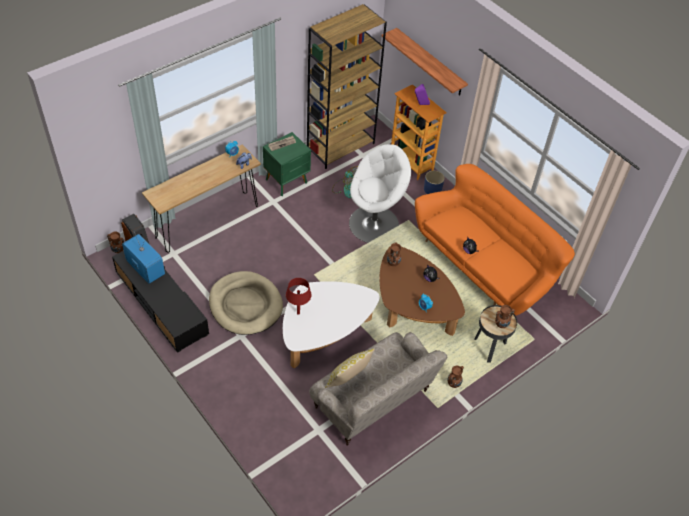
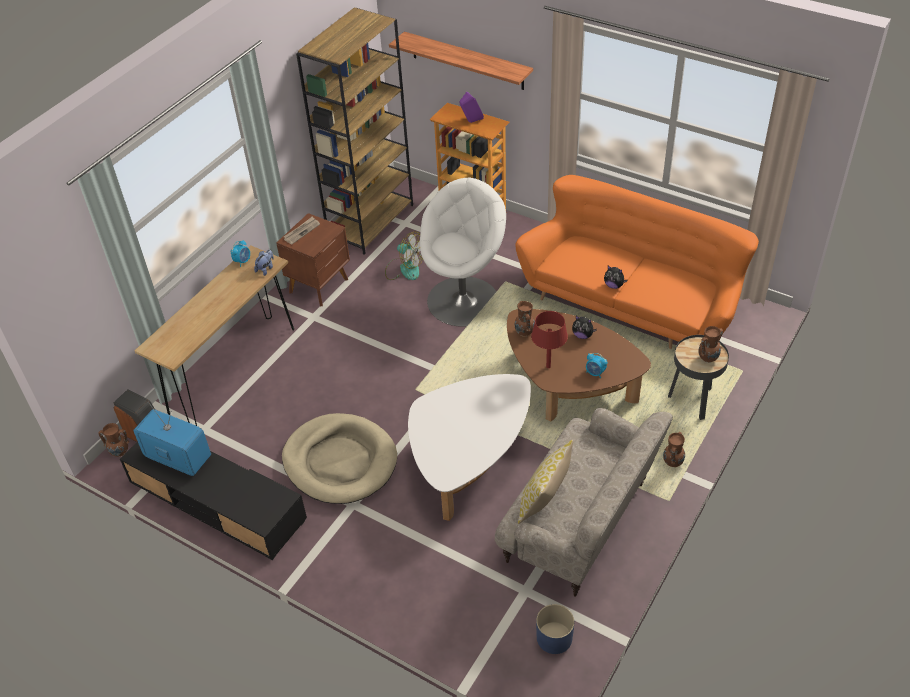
camera: 15 degrees left, 5 degrees down
green nightstand [263,132,311,196] -> brown nightstand [276,213,350,307]
red table lamp [286,278,311,315] -> red table lamp moved to [531,311,568,368]
blue planter [424,171,445,194] -> blue planter moved to [536,604,574,654]

